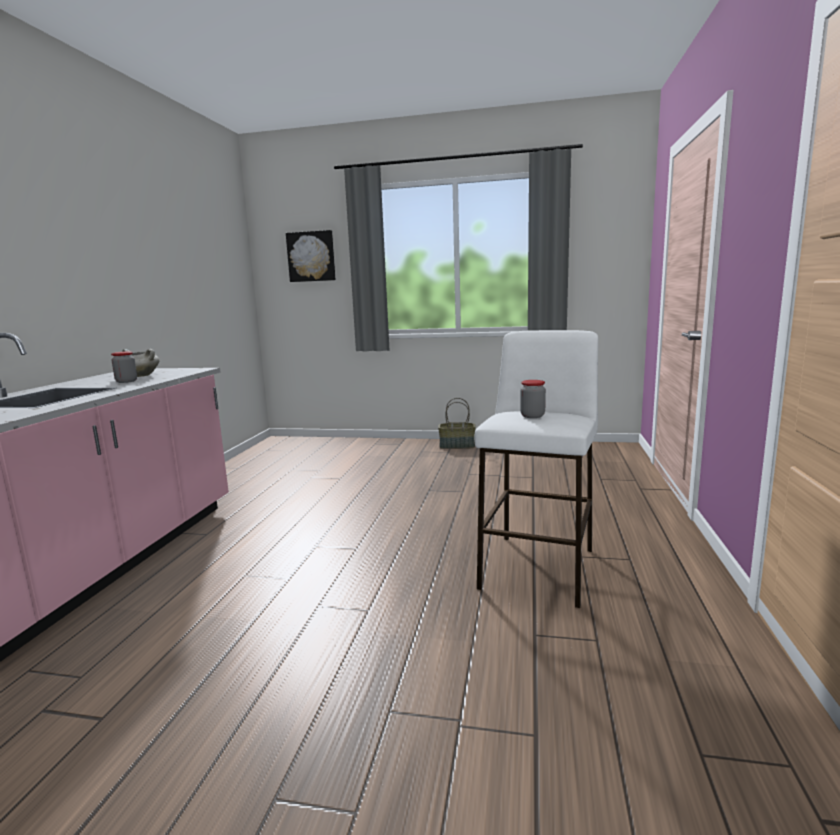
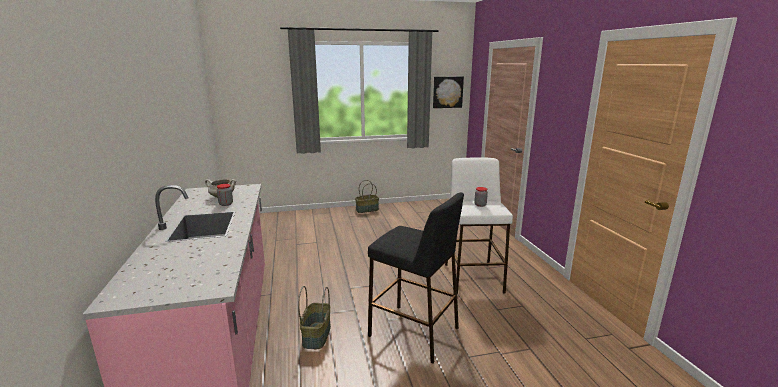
camera: 25 degrees left, 5 degrees up
picture [286,230,336,282] -> picture moved to [433,77,464,108]
none -> basket [298,286,331,349]
none -> black stool [368,193,464,363]

